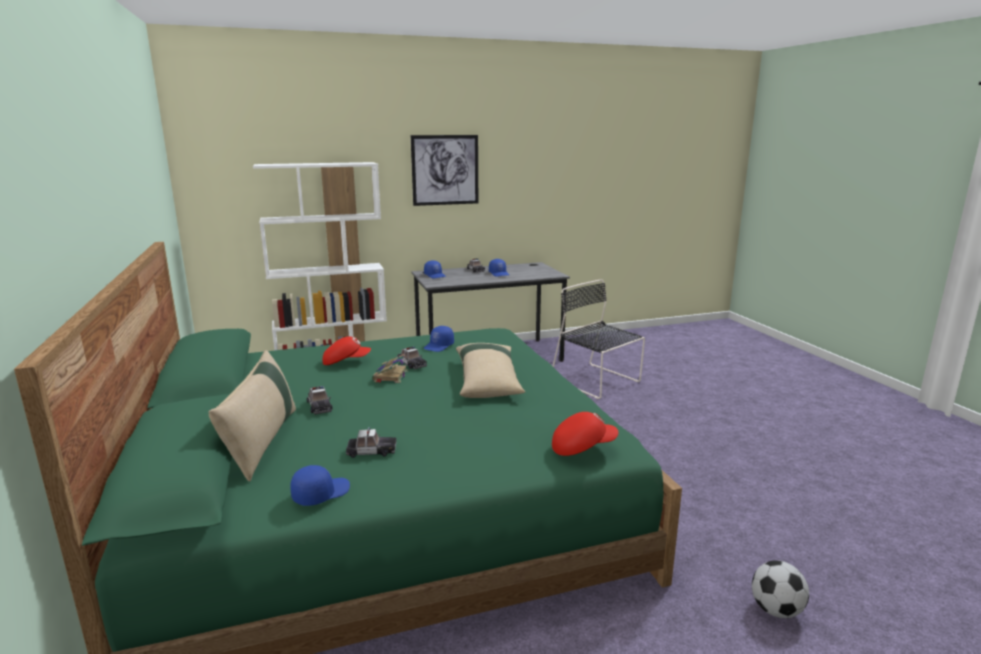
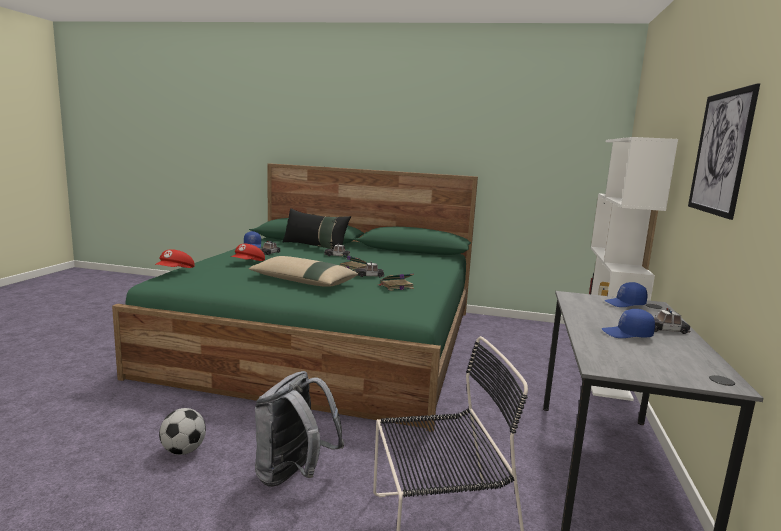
camera: 120 degrees right, 5 degrees down
beige pillow [209,350,296,482] -> black pillow [283,208,351,249]
red cap [323,336,371,365] -> red cap moved to [231,244,265,261]
blue cap [423,326,454,352] -> book [379,274,414,291]
football [752,560,809,618] -> football moved to [159,408,206,455]
none -> grey backpack [255,371,344,487]

